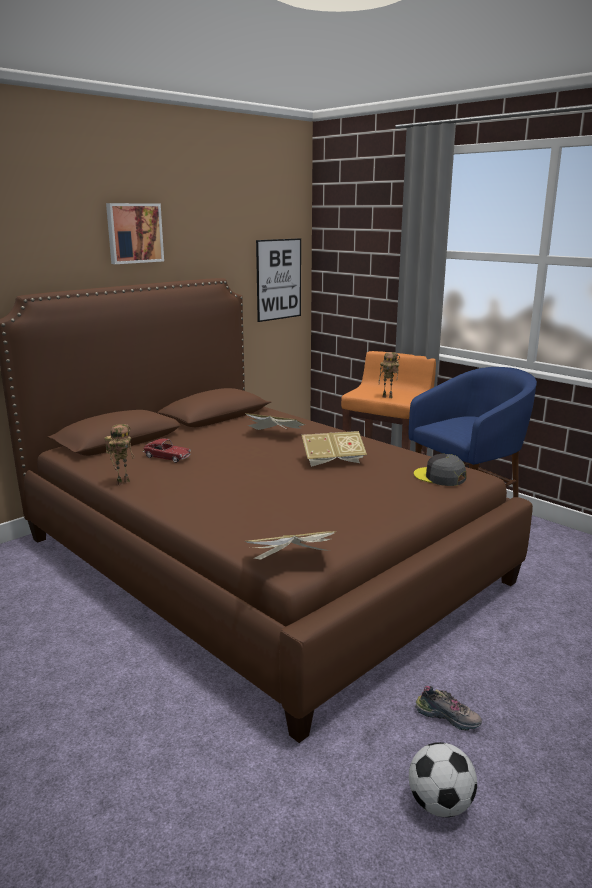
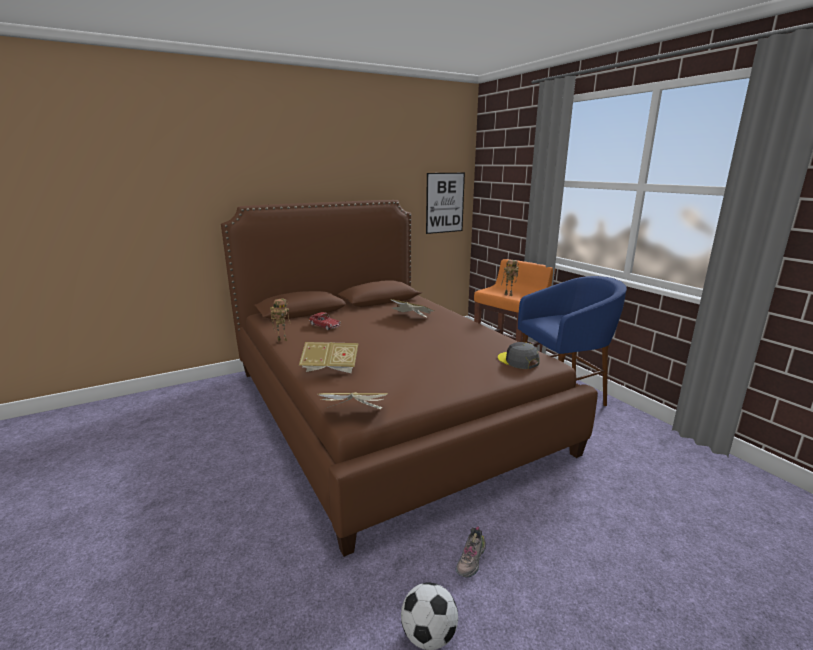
camera: 15 degrees right, 0 degrees up
picture [106,203,164,264] -> none
book [301,431,367,467] -> book moved to [299,342,359,373]
shoe [415,686,482,731] -> shoe turned 75 degrees clockwise [456,526,486,578]

